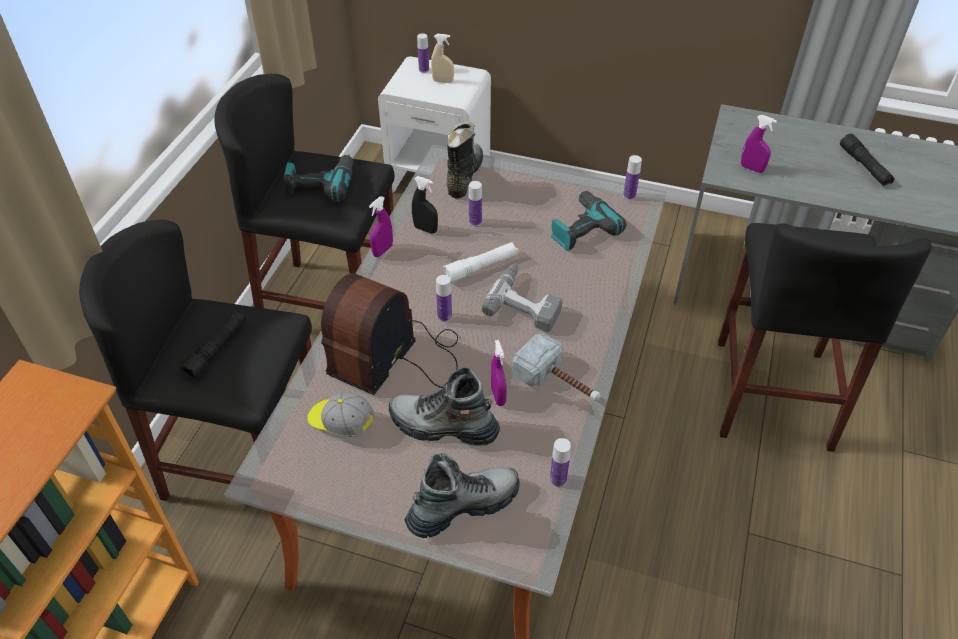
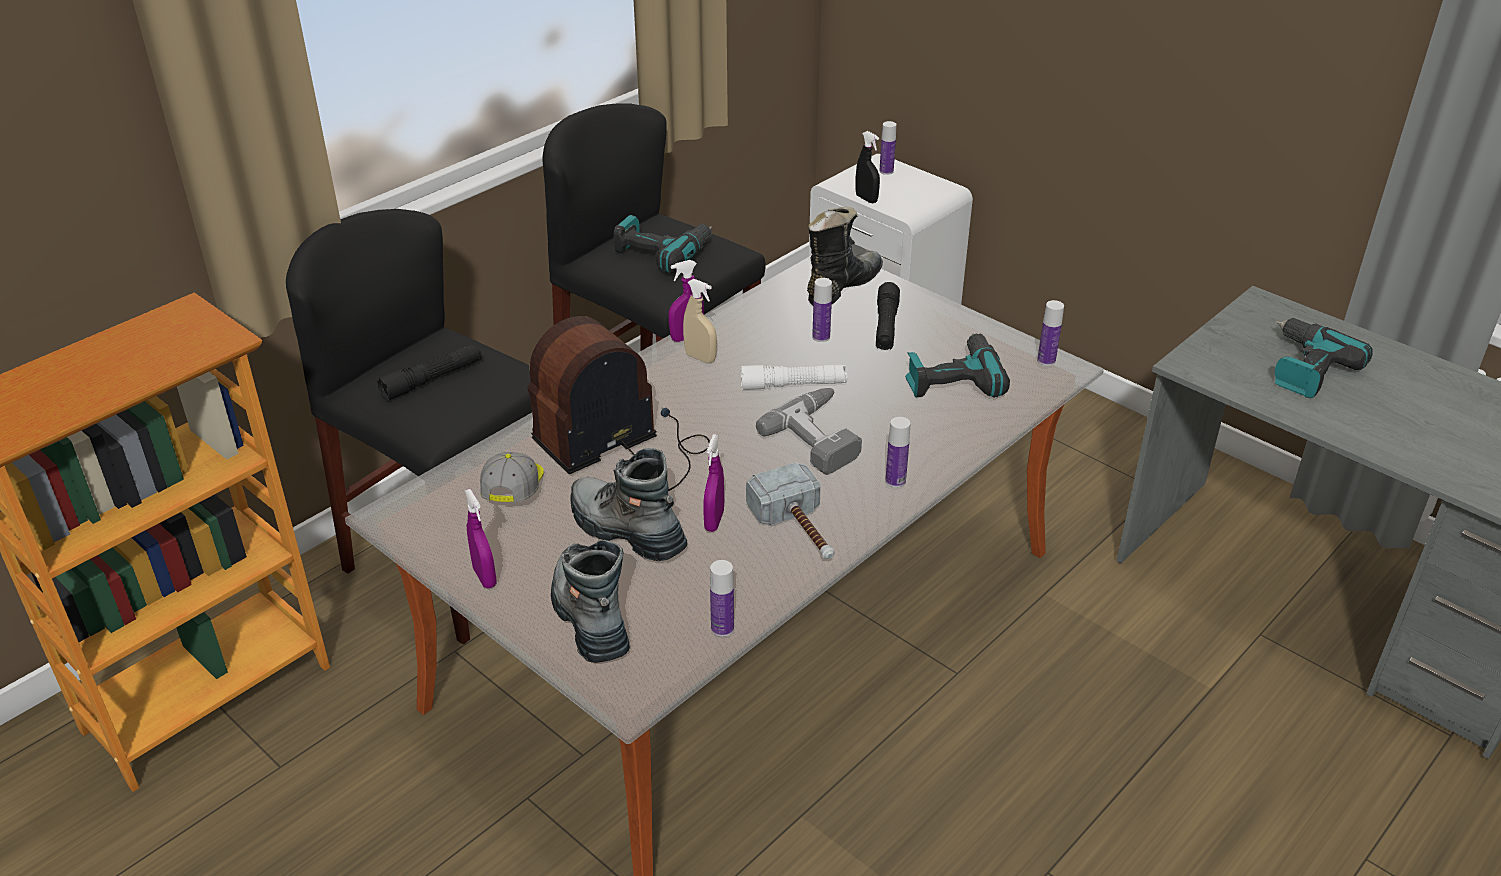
camera: 25 degrees right, 10 degrees down
cap [307,392,374,437] -> cap turned 45 degrees clockwise [480,452,544,502]
boot [405,453,520,538] -> boot turned 105 degrees counterclockwise [551,540,630,663]
black spray bottle [412,176,438,234] -> black spray bottle moved to [855,131,880,203]
beige spray bottle [431,34,454,83] -> beige spray bottle moved to [683,279,717,363]
bottle [436,275,452,322] -> bottle moved to [885,417,910,488]
black stool [718,223,932,452] -> none
purple spray bottle [741,115,777,173] -> purple spray bottle moved to [465,489,497,588]
black flashlight [840,134,894,186] -> black flashlight moved to [876,282,900,350]
none -> power drill [1275,318,1373,398]

